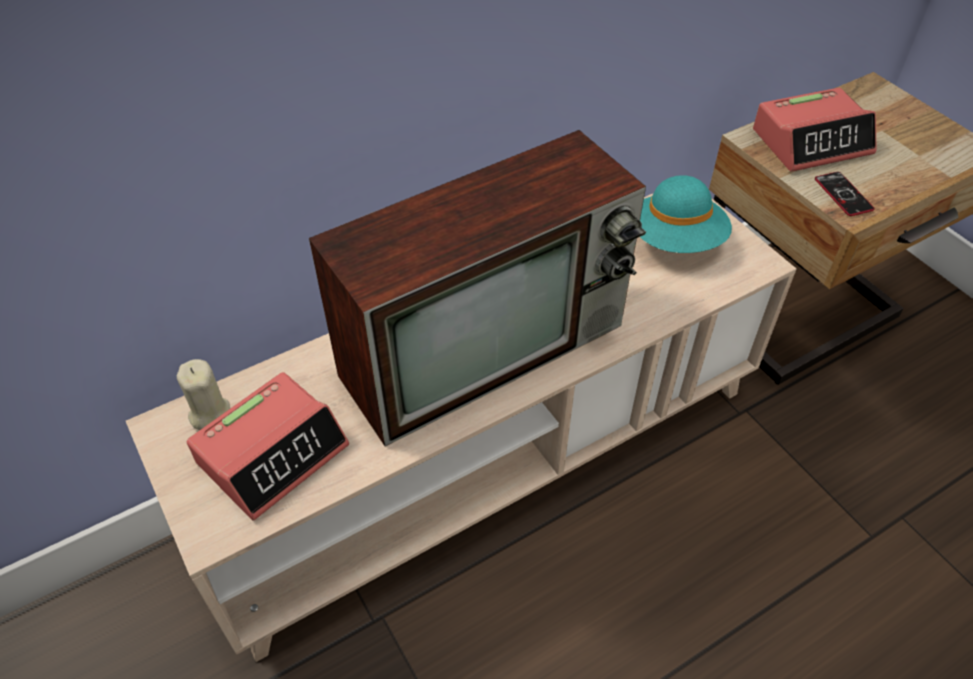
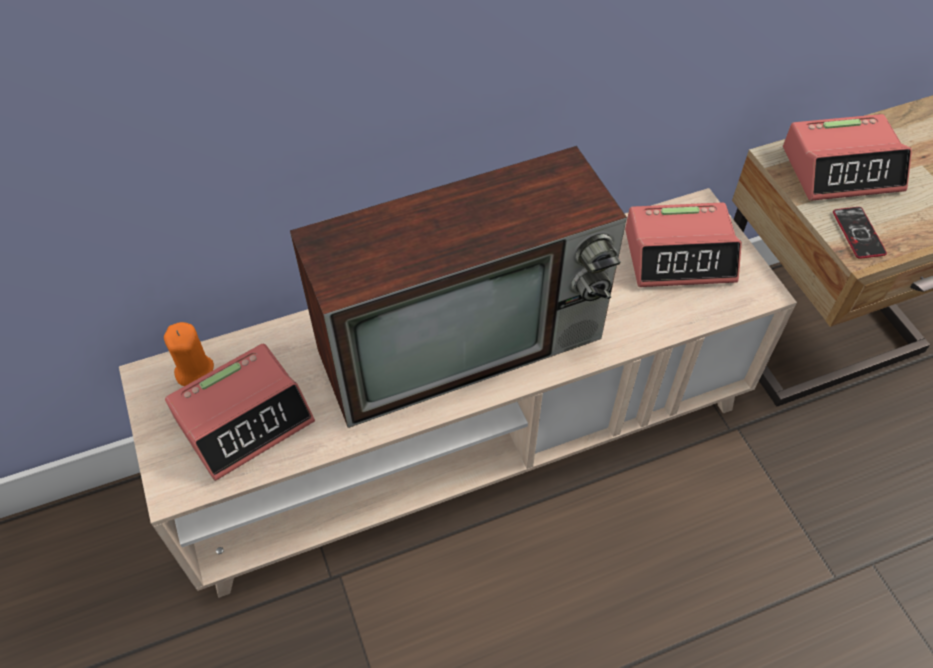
camera: 10 degrees right, 5 degrees up
beige candle [177,359,230,430] -> orange candle [164,322,214,386]
turquoise hat [640,175,732,253] -> alarm clock [625,202,742,287]

